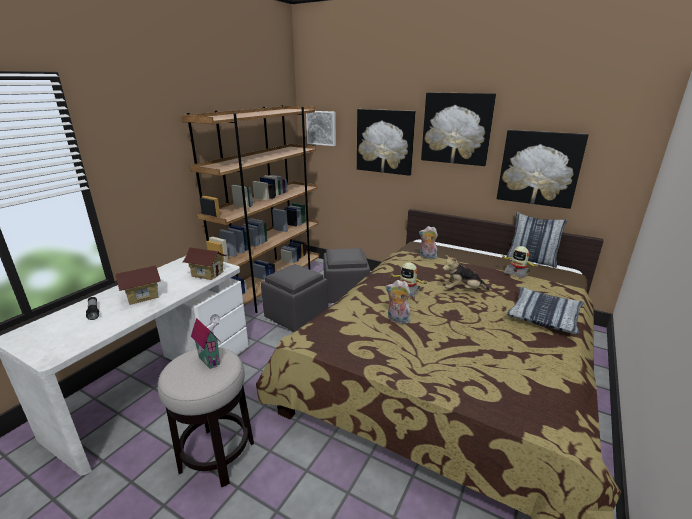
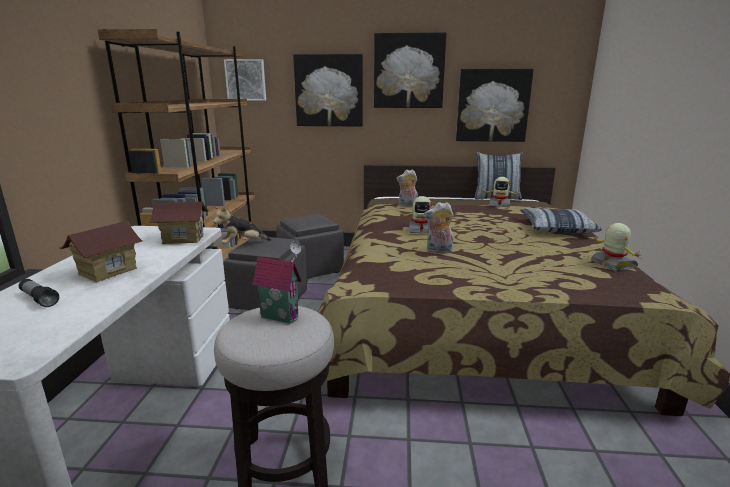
camera: 25 degrees left, 5 degrees down
plush toy [442,255,490,290] -> plush toy moved to [213,207,272,244]
none -> toy robot [591,223,641,271]

